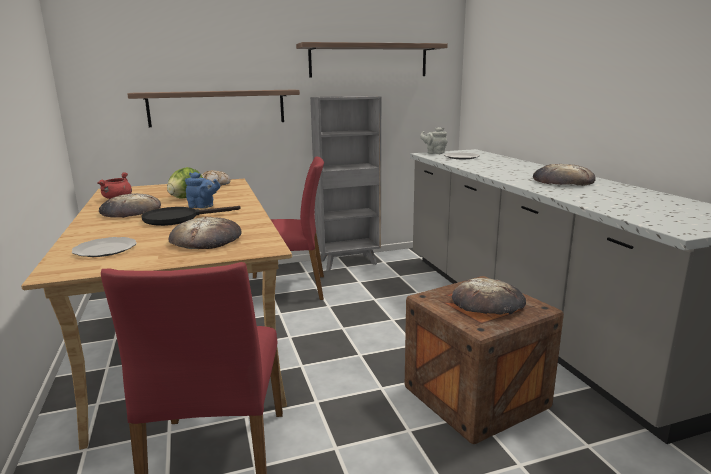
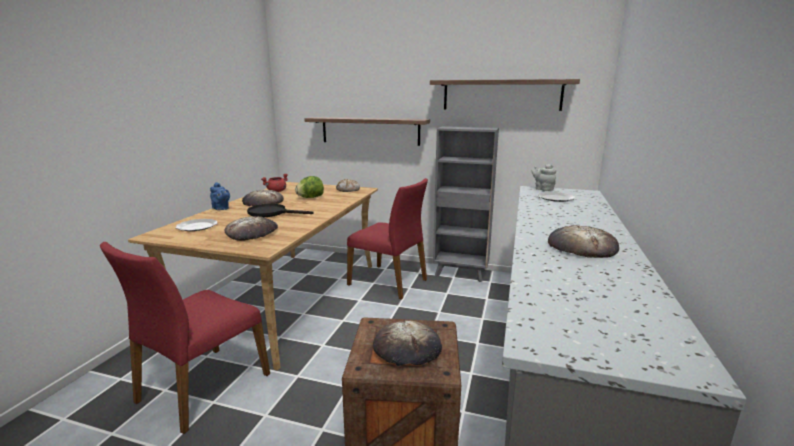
camera: 35 degrees right, 0 degrees up
blue teapot [185,172,220,208] -> blue teapot moved to [210,182,230,210]

